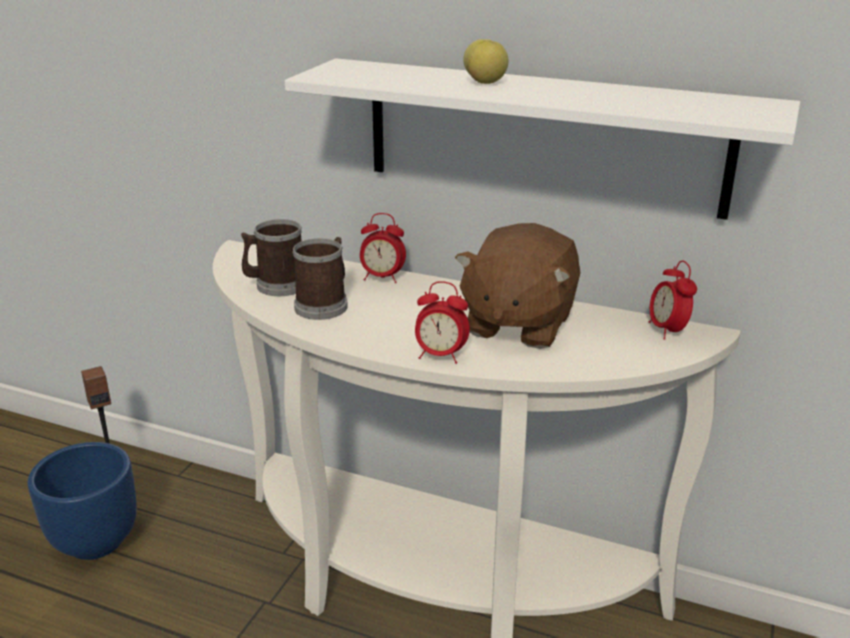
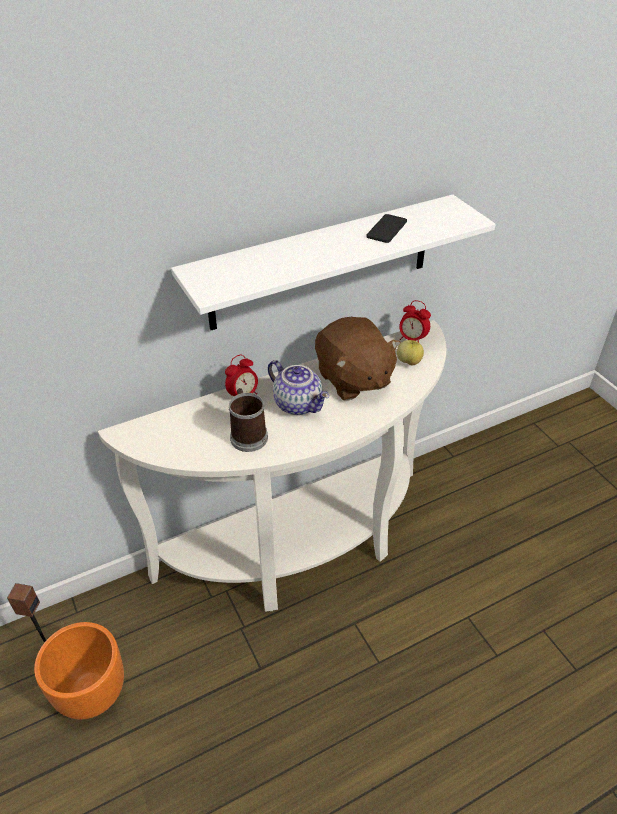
camera: 50 degrees left, 15 degrees up
blue planter [28,442,137,560] -> orange planter [34,622,124,720]
mug [241,219,302,296] -> none
alarm clock [415,281,470,364] -> none
apple [464,39,508,84] -> apple moved to [397,340,424,365]
none -> teapot [268,360,329,415]
none -> phone [366,214,407,243]

